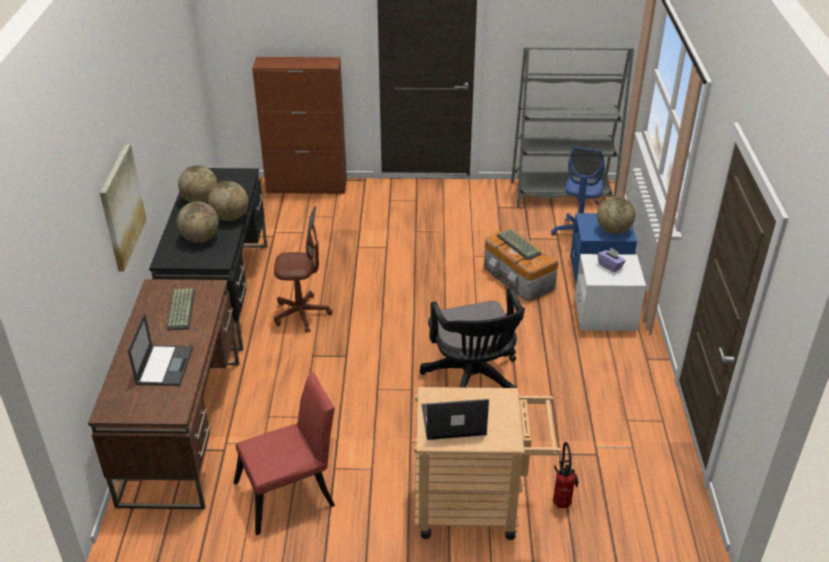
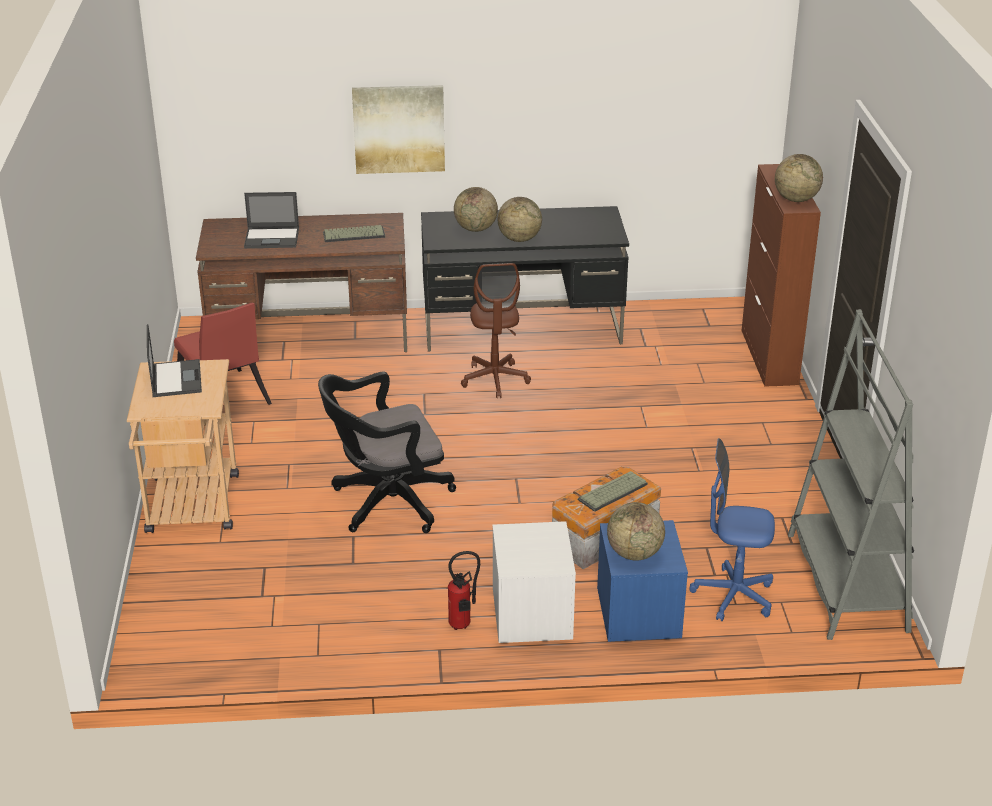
camera: 85 degrees right, 5 degrees down
globe [178,165,218,203] -> globe moved to [775,154,823,202]
fire extinguisher [553,442,579,508] -> fire extinguisher moved to [448,551,480,630]
purple tissue box [598,247,626,272] -> none

